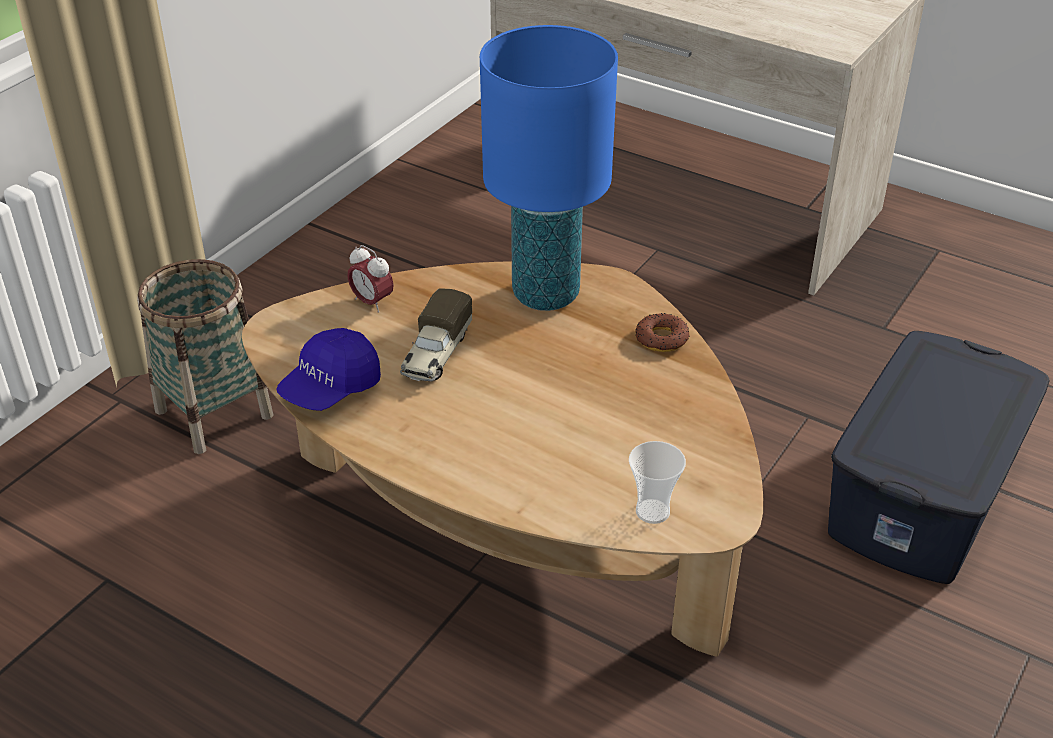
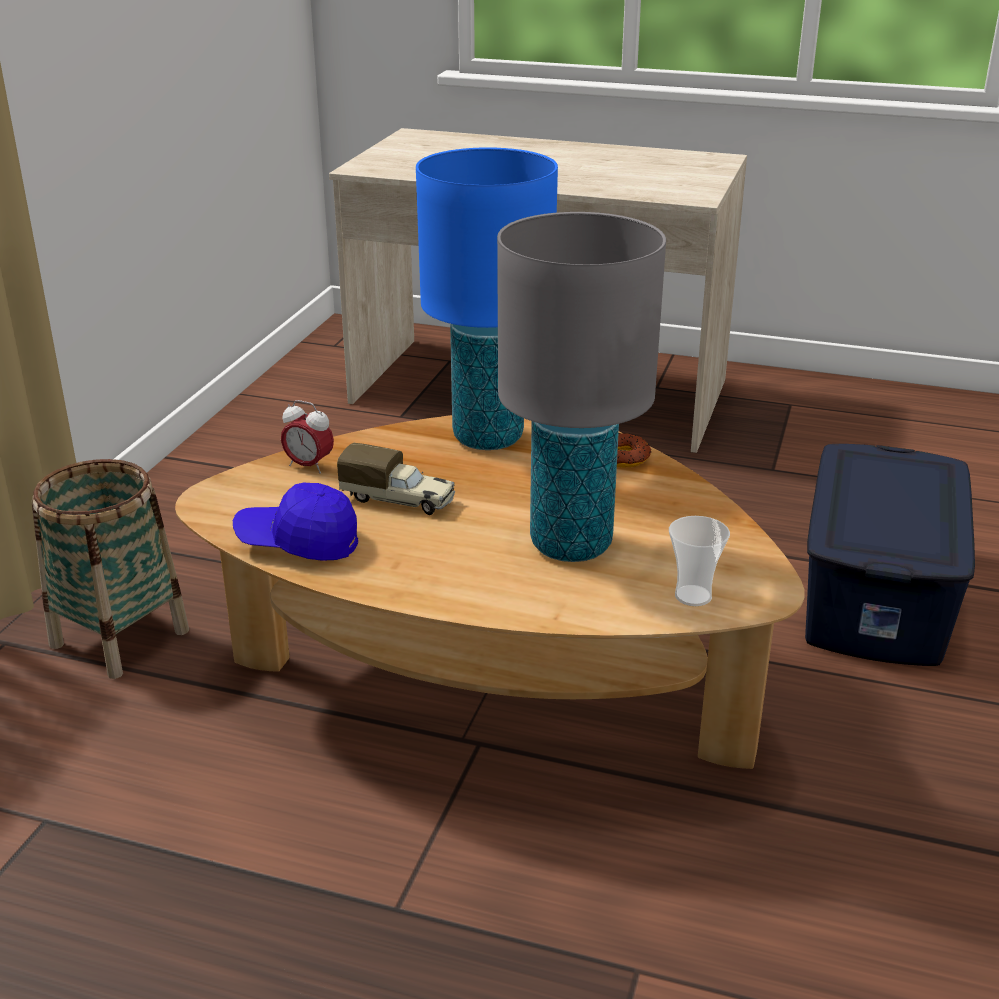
camera: 15 degrees left, 10 degrees down
blue cap [276,328,381,411] -> blue cap turned 75 degrees clockwise [233,482,358,561]
toy truck [400,288,472,381] -> toy truck turned 75 degrees counterclockwise [337,443,455,515]
none -> grey table lamp [497,212,666,562]

